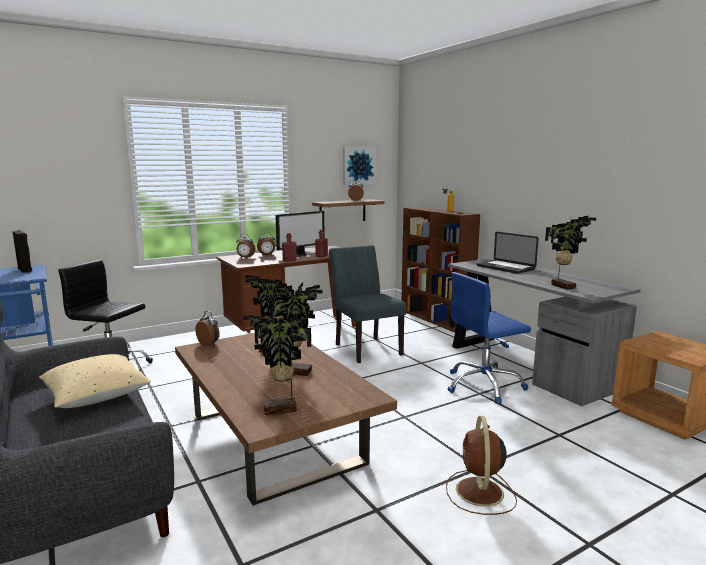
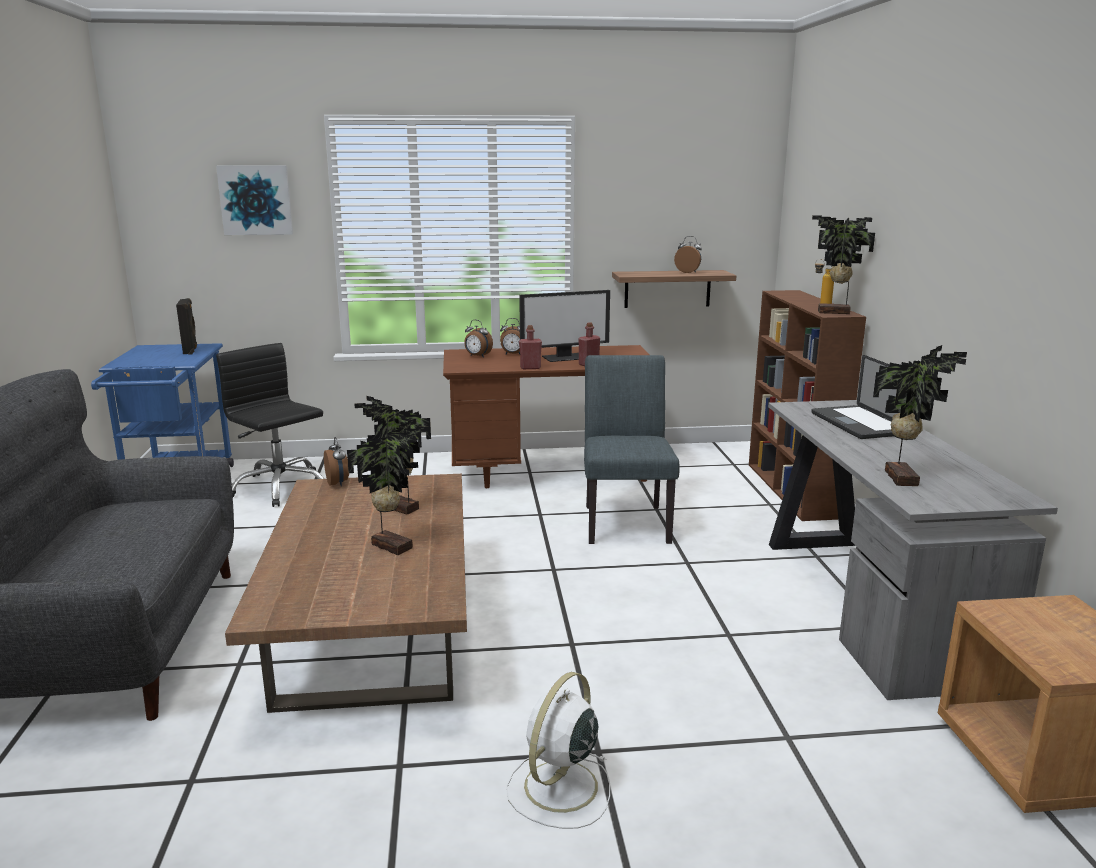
camera: 25 degrees right, 5 degrees up
beige pillow [39,354,151,408] -> none
potted plant [243,315,311,415] -> potted plant moved to [812,215,875,314]
picture [343,146,377,185] -> picture moved to [216,165,293,235]
brown fan [446,416,517,515] -> white fan [506,672,610,829]
blue office chair [448,272,531,404] -> none

